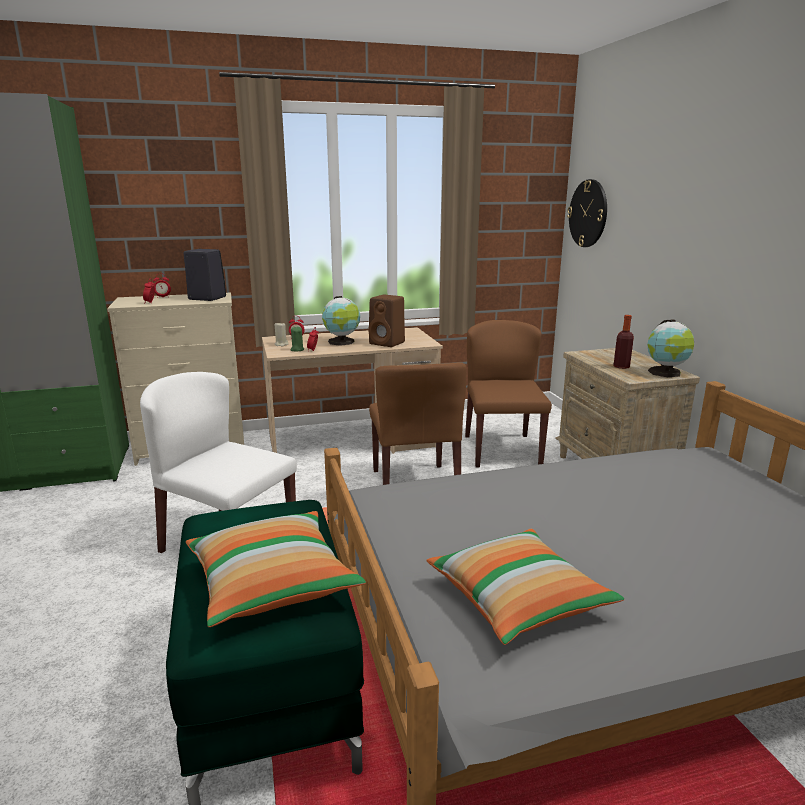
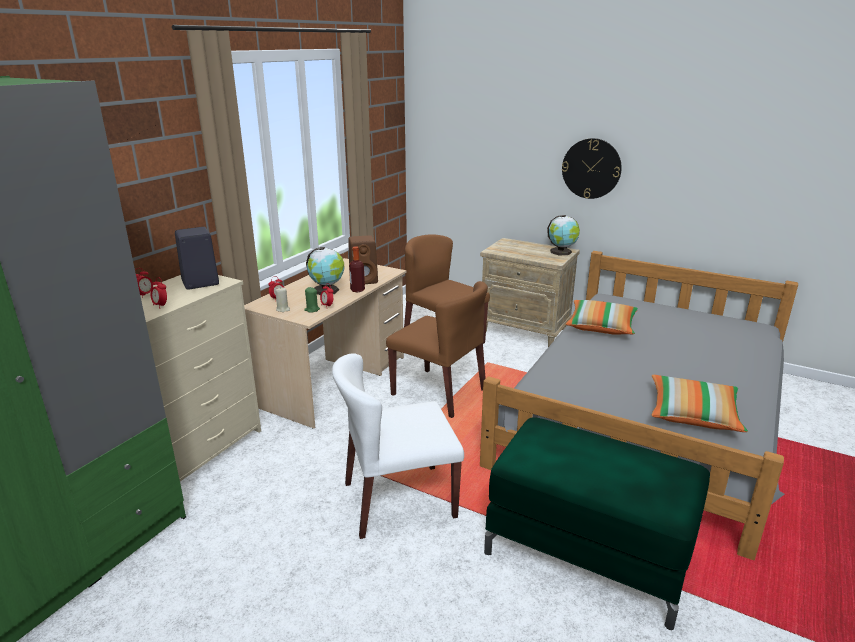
camera: 45 degrees left, 5 degrees up
pillow [186,511,366,627] -> pillow moved to [566,300,638,335]
wall clock [567,179,607,247] -> wall clock moved to [562,138,622,199]
bottle [613,315,634,369] -> bottle moved to [349,246,365,292]

